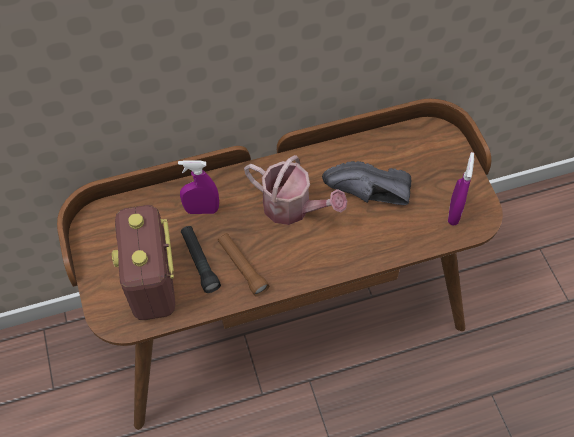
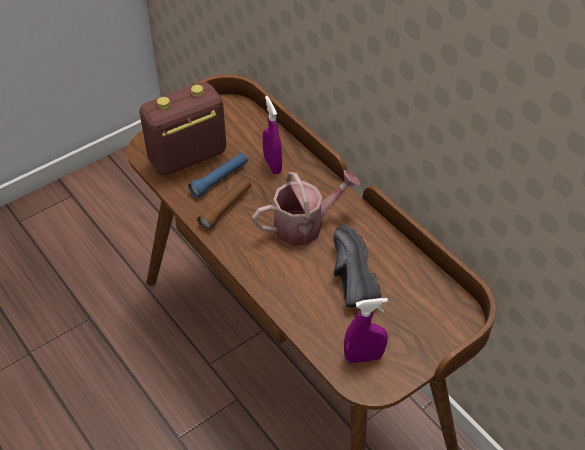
camera: 70 degrees right, 10 degrees down
black flashlight [181,226,221,293] -> blue flashlight [188,153,248,198]
watering can [244,155,347,225] -> watering can turned 120 degrees counterclockwise [252,170,360,246]

